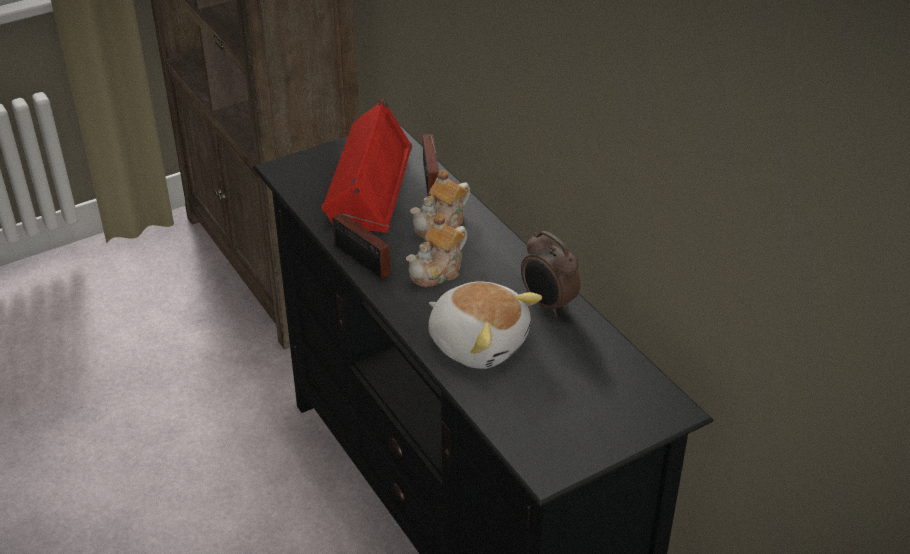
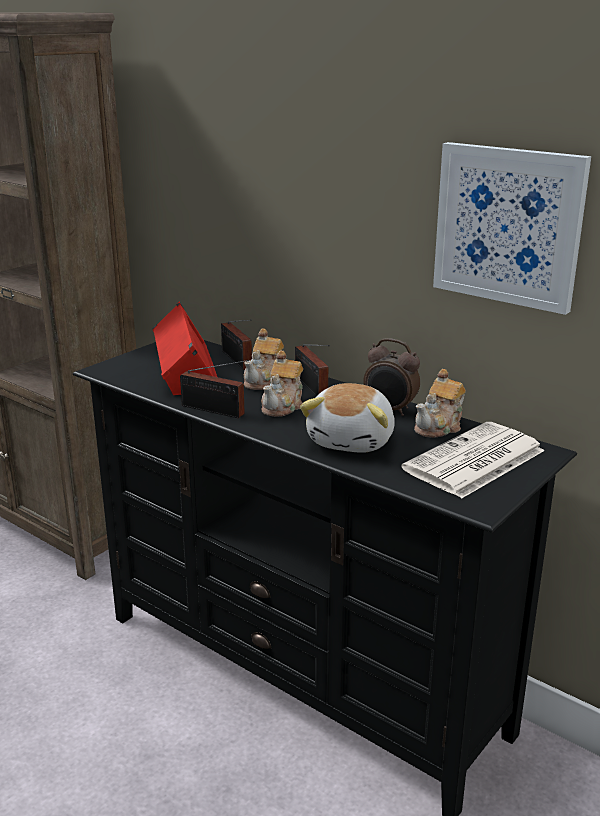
camera: 20 degrees left, 15 degrees down
plush toy [428,281,542,369] -> plush toy turned 90 degrees clockwise [300,383,395,453]
none -> radio [295,344,330,396]
none -> newspaper [401,422,545,498]
none -> teapot [414,369,466,438]
none -> picture [433,142,591,315]

